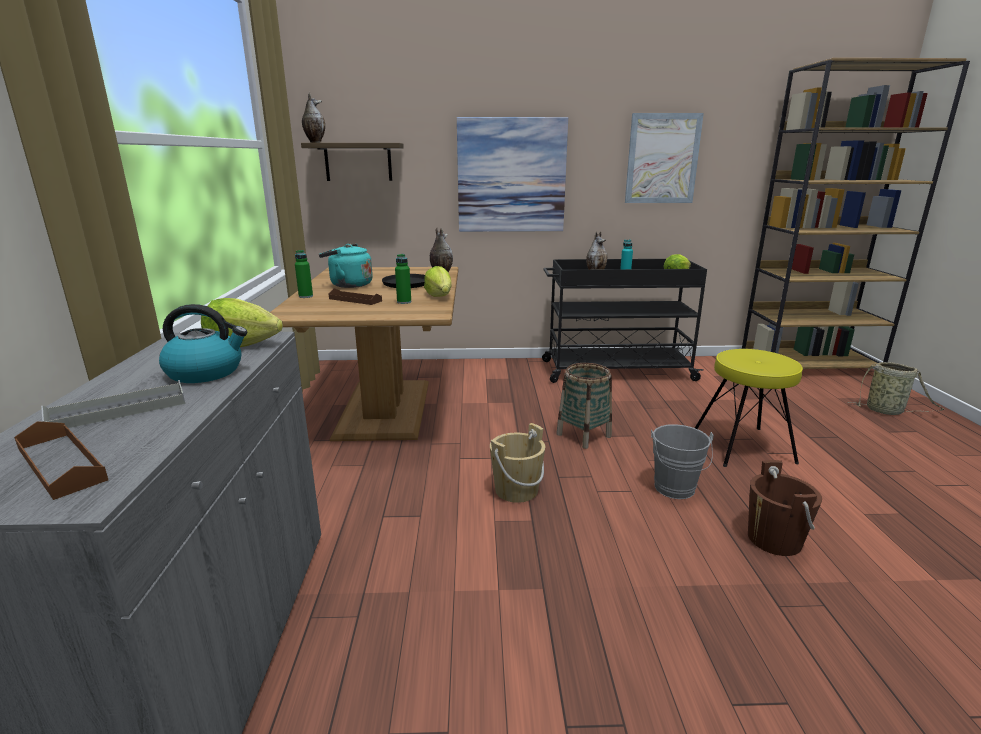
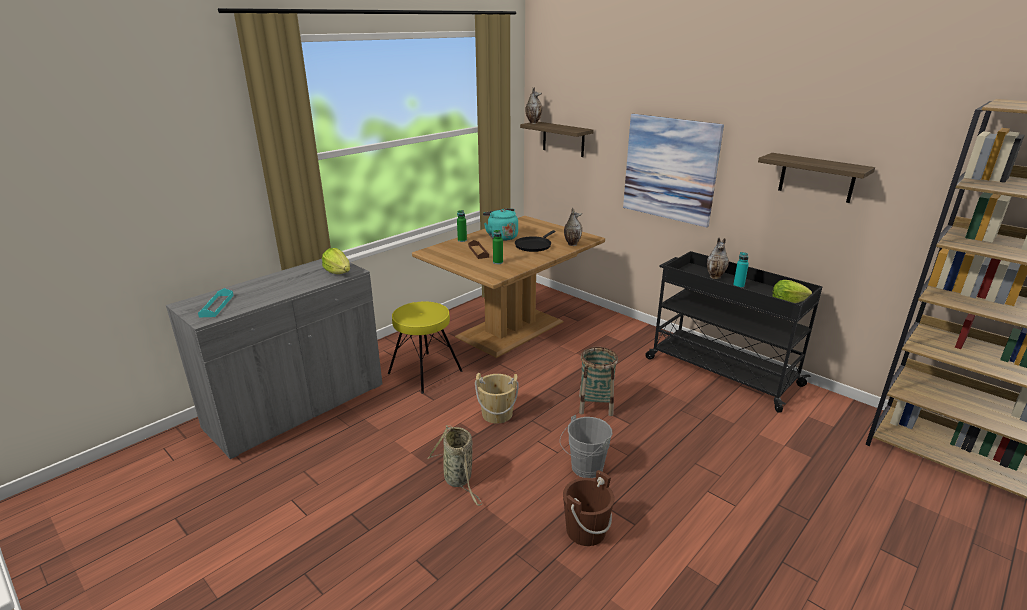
camera: 45 degrees right, 5 degrees up
brown tray [14,421,108,500] -> turquoise tray [198,288,234,317]
grey tray [41,380,185,428] -> none
kettle [159,304,248,383] -> none
lettuce [424,266,452,297] -> none
picture [625,113,704,203] -> shelf [758,153,875,203]
yellow stool [695,349,803,467] -> yellow stool moved to [388,301,462,394]
basket [847,362,944,415] -> basket moved to [428,425,483,506]

